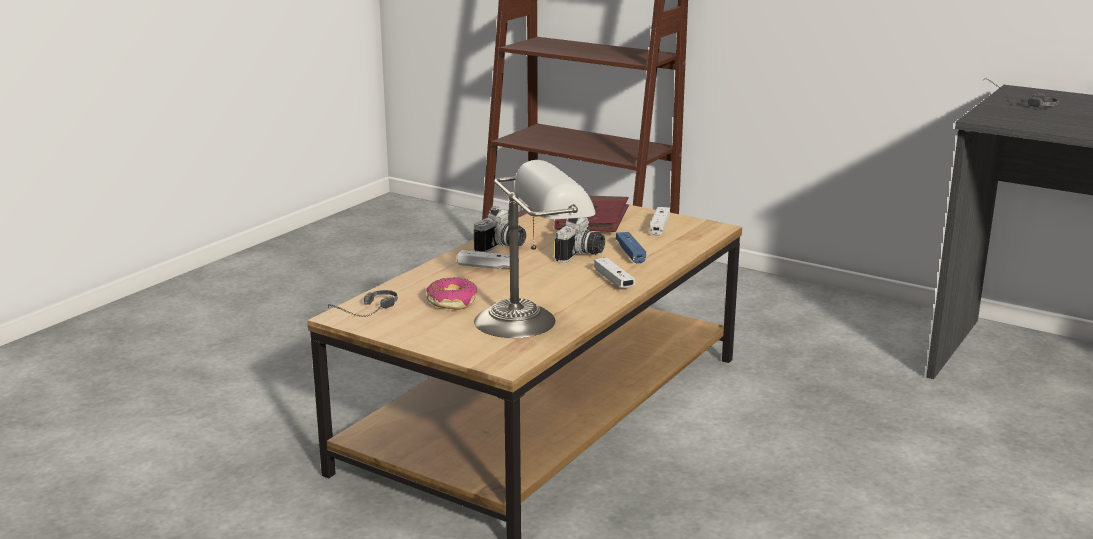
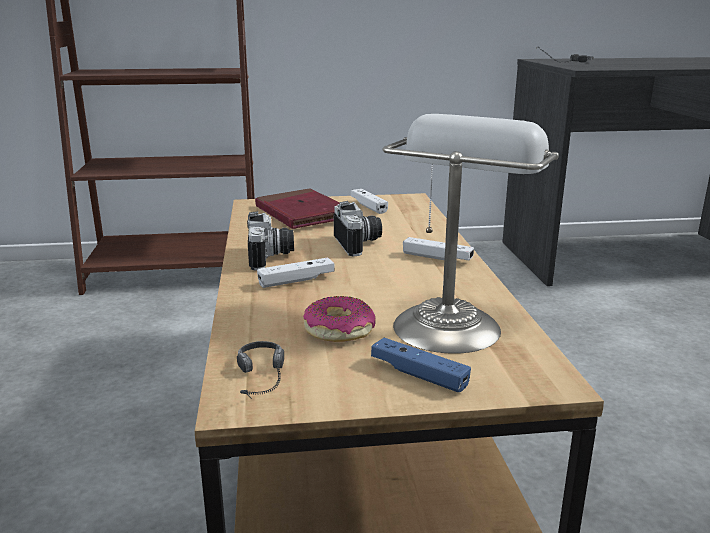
camera: 40 degrees left, 0 degrees up
blue game controller [616,232,646,263] -> blue game controller moved to [371,338,471,392]

